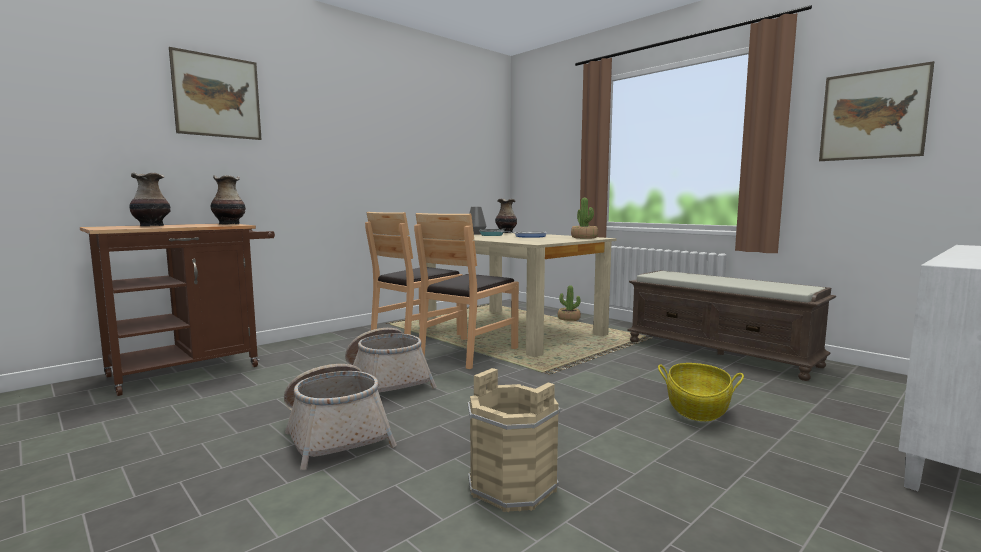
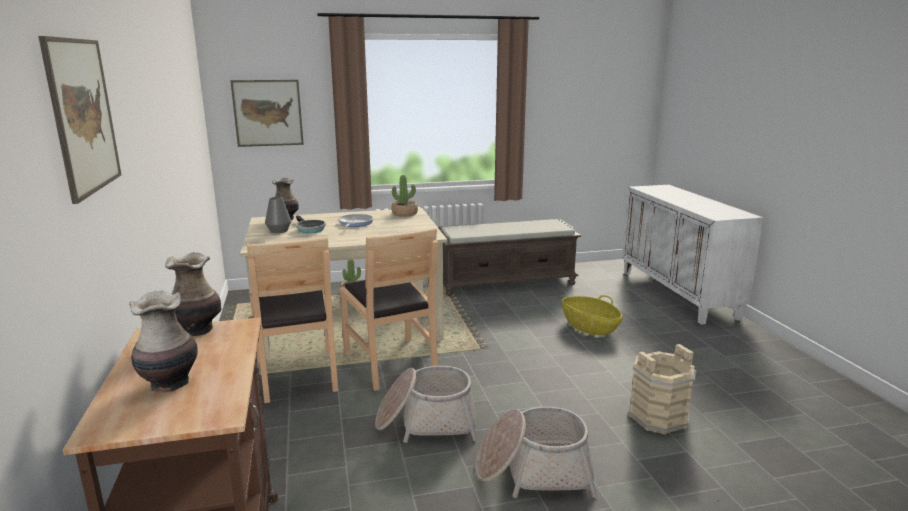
camera: 60 degrees left, 10 degrees up
picture [819,61,934,161] -> picture moved to [230,80,304,147]

